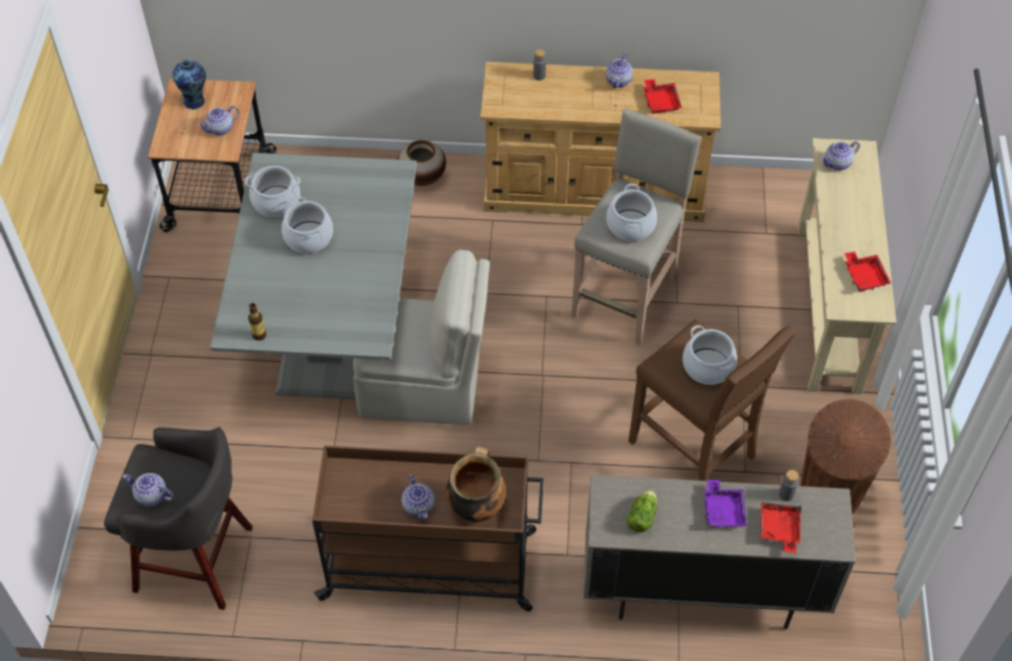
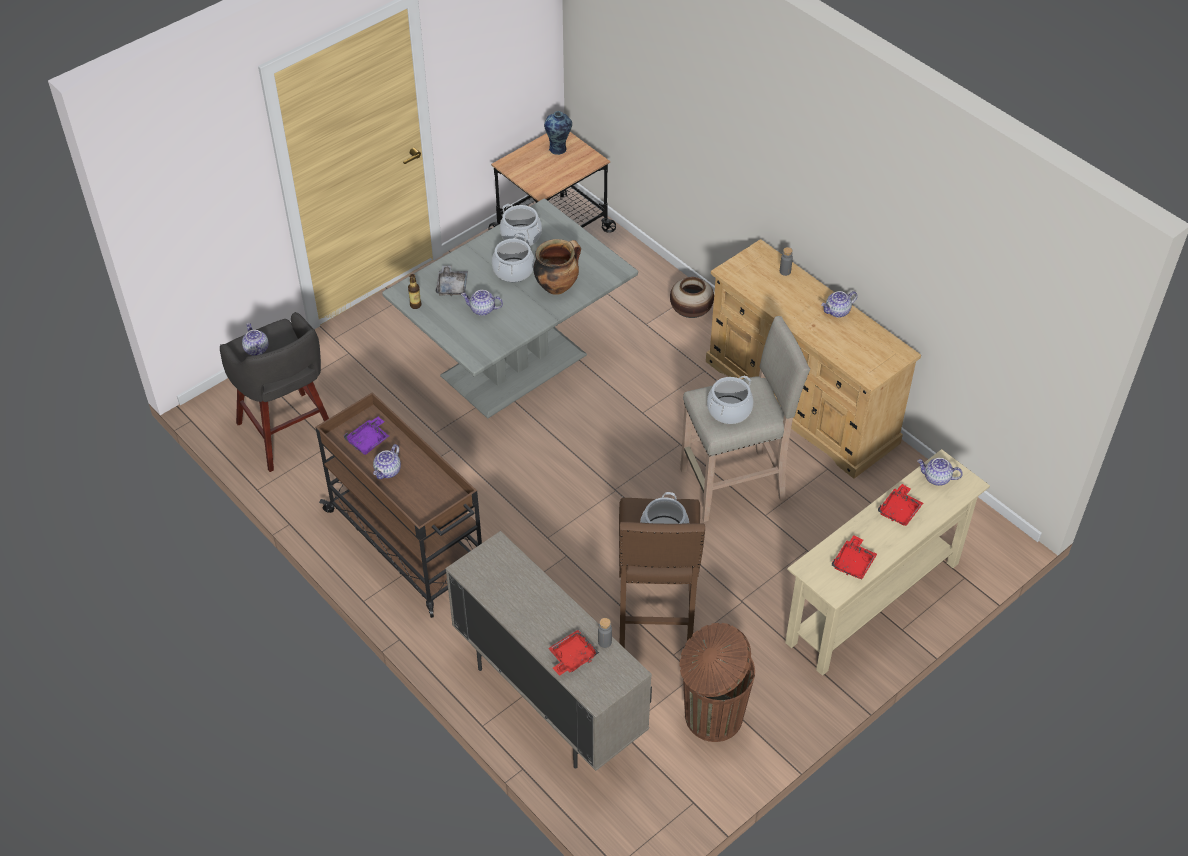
camera: 45 degrees right, 5 degrees down
teapot [197,106,239,135] -> teapot moved to [461,290,503,316]
beige chair [353,250,490,425] -> none
cooking pot [447,446,506,522] -> cooking pot moved to [533,239,581,295]
lettuce [626,490,657,532] -> none
red tray [643,79,682,114] -> red tray moved to [878,484,923,526]
purple tray [704,480,747,528] -> purple tray moved to [344,416,389,455]
none -> grey tray [436,265,468,296]

